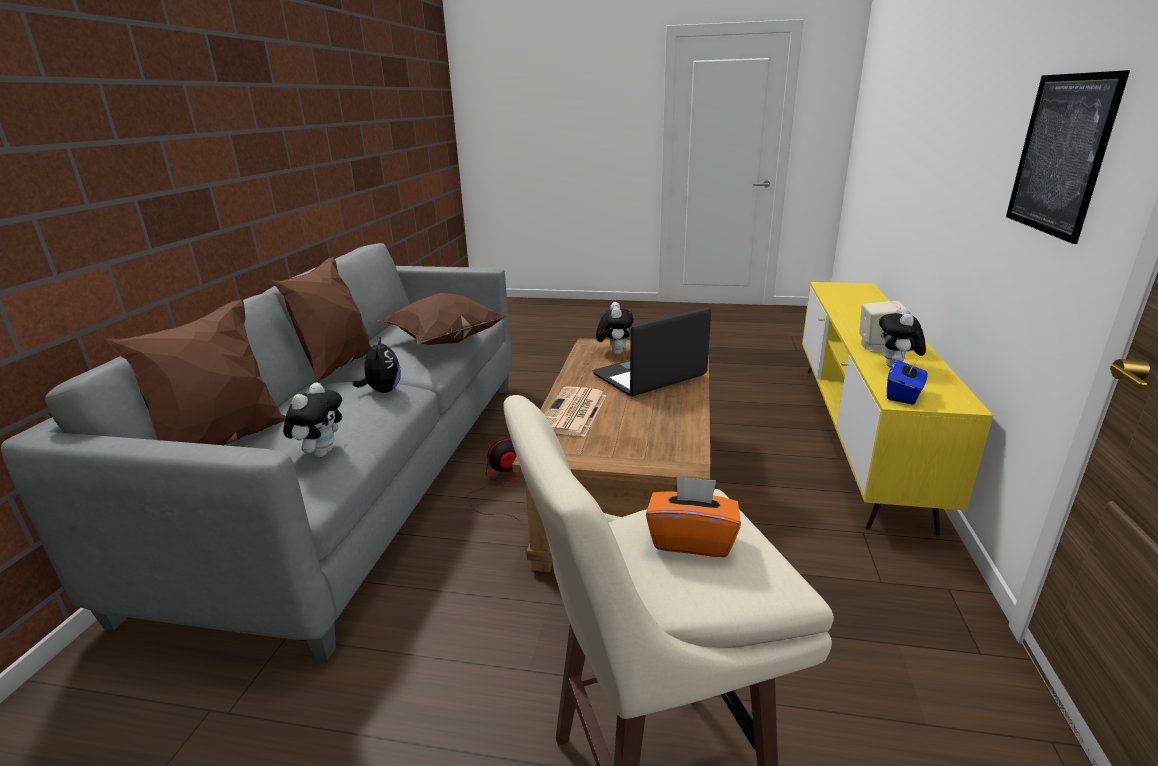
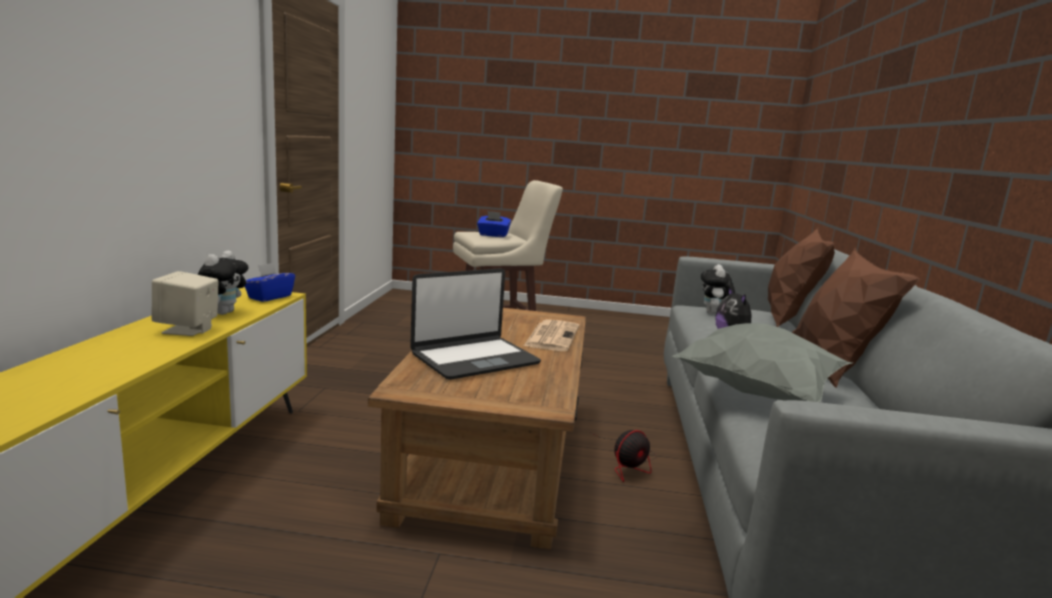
camera: 175 degrees right, 10 degrees down
brown pillow [375,293,509,345] -> grey pillow [672,323,852,402]
plush toy [596,302,634,355] -> none
orange tissue box [646,475,741,557] -> blue tissue box [477,211,511,237]
picture [1006,70,1130,244] -> none

